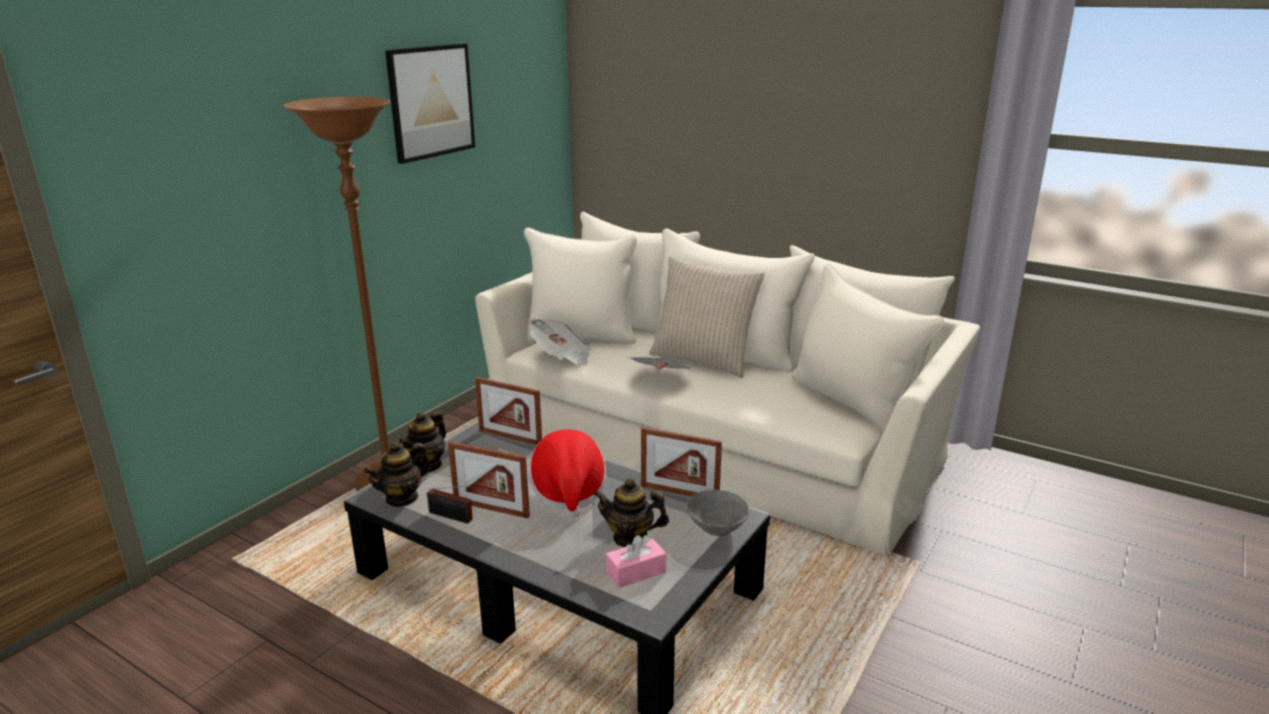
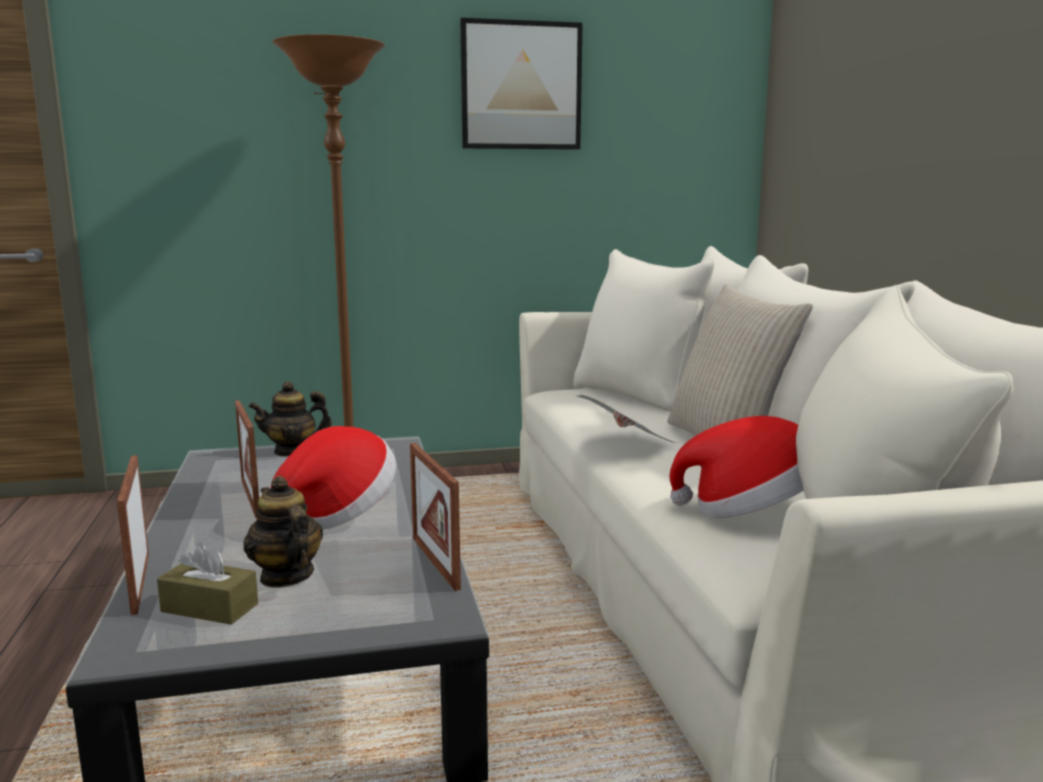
camera: 45 degrees right, 10 degrees down
teapot [364,442,431,507] -> none
radio [427,485,473,524] -> none
picture frame [475,377,542,445] -> picture frame moved to [117,455,149,615]
newspaper [530,319,591,366] -> none
pink tissue box [606,535,666,588] -> brown tissue box [157,542,258,625]
grey bowl [687,490,749,536] -> none
none -> hat [669,416,804,518]

